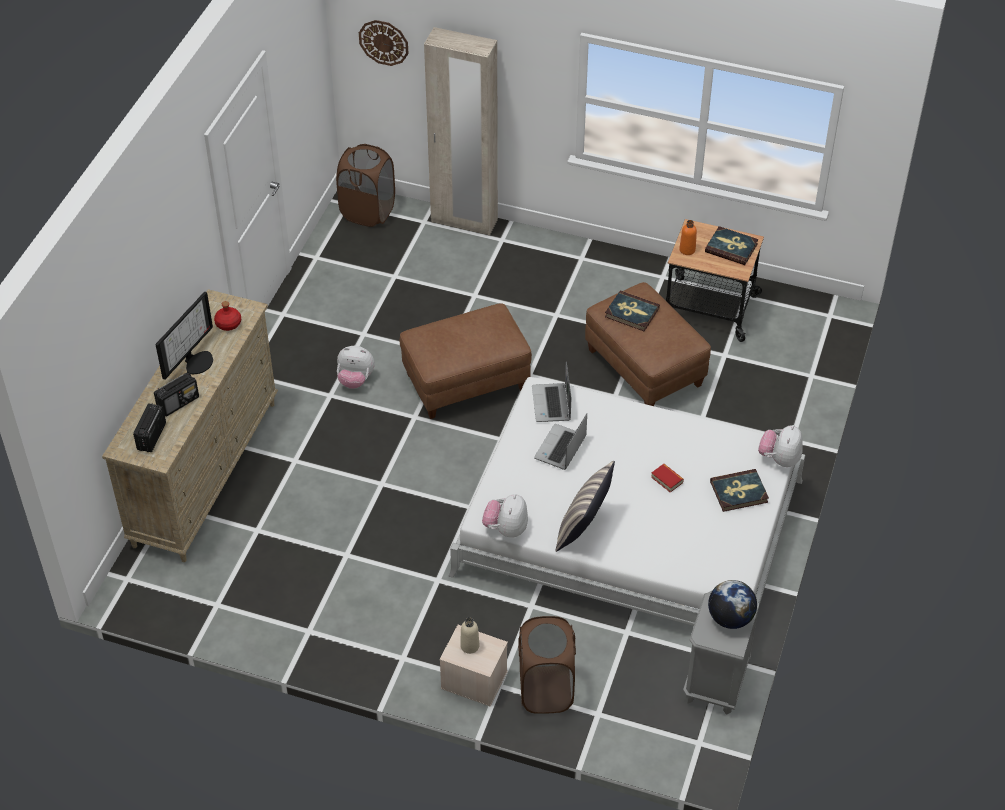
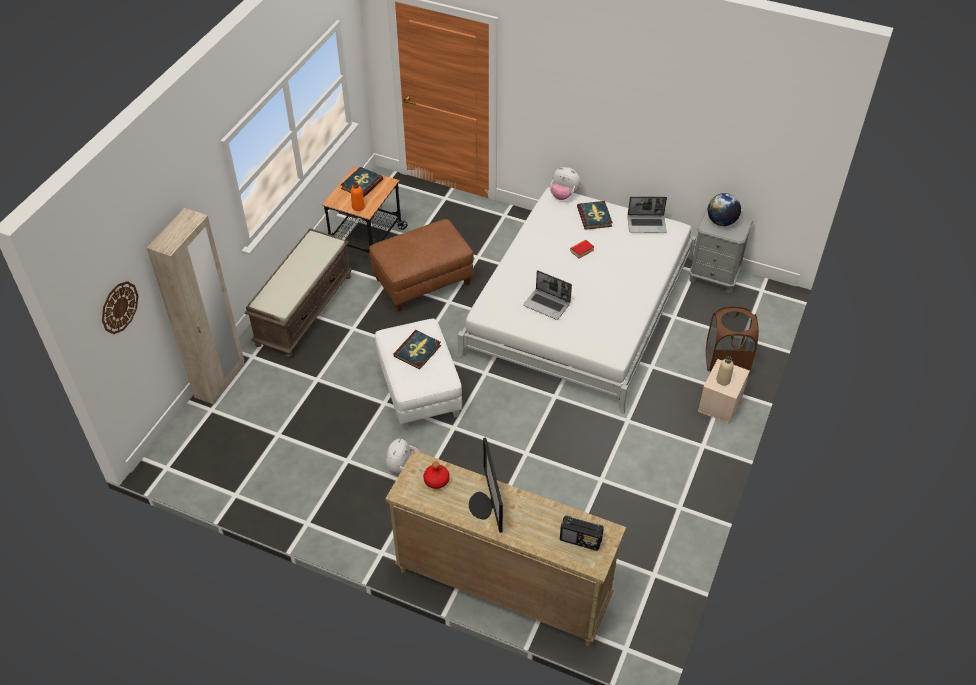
camera: 85 degrees left, 0 degrees up
radio [154,373,199,417] -> none
monitor [155,292,213,380] -> monitor turned 135 degrees counterclockwise [469,438,503,533]
brown laundry basket [336,144,395,227] -> none
brown ottoman [400,303,532,419] -> white ottoman [375,319,462,430]
plush toy [482,494,528,538] -> none
laptop [532,362,571,422] -> laptop moved to [628,196,667,233]
pillow [556,461,615,552] -> none
book [605,290,660,331] -> book moved to [393,330,441,370]
none -> brown bench [245,228,352,358]

